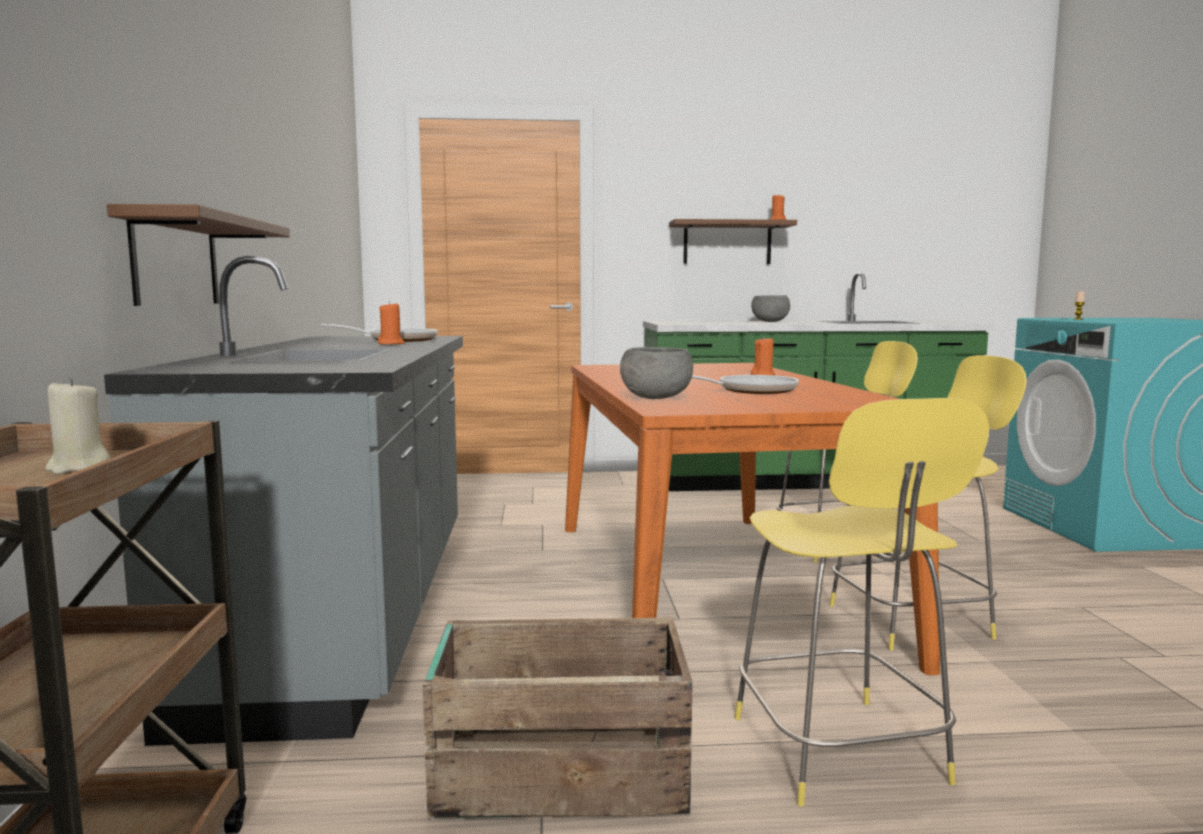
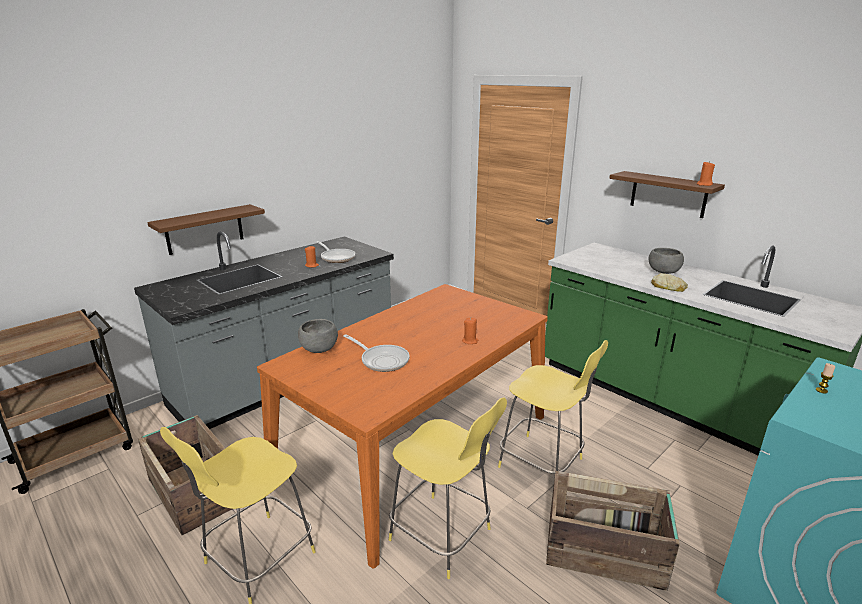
camera: 50 degrees right, 15 degrees up
beige candle [45,378,110,474] -> none
none -> crate [546,471,680,591]
none -> bread [651,273,688,292]

